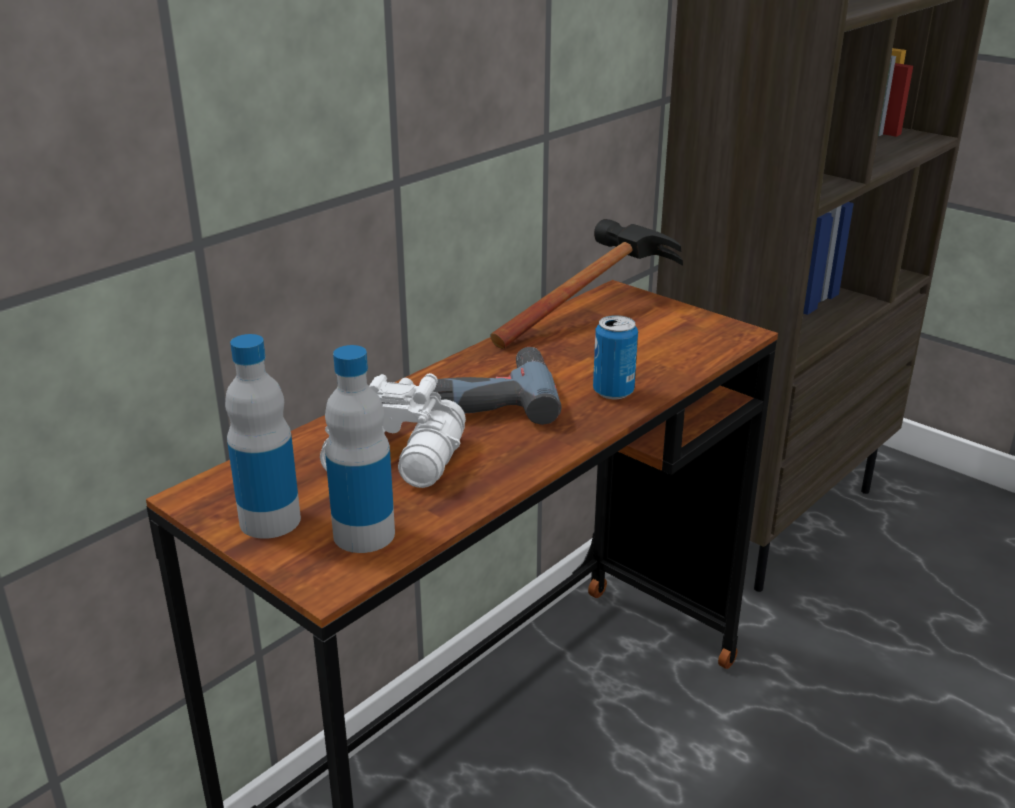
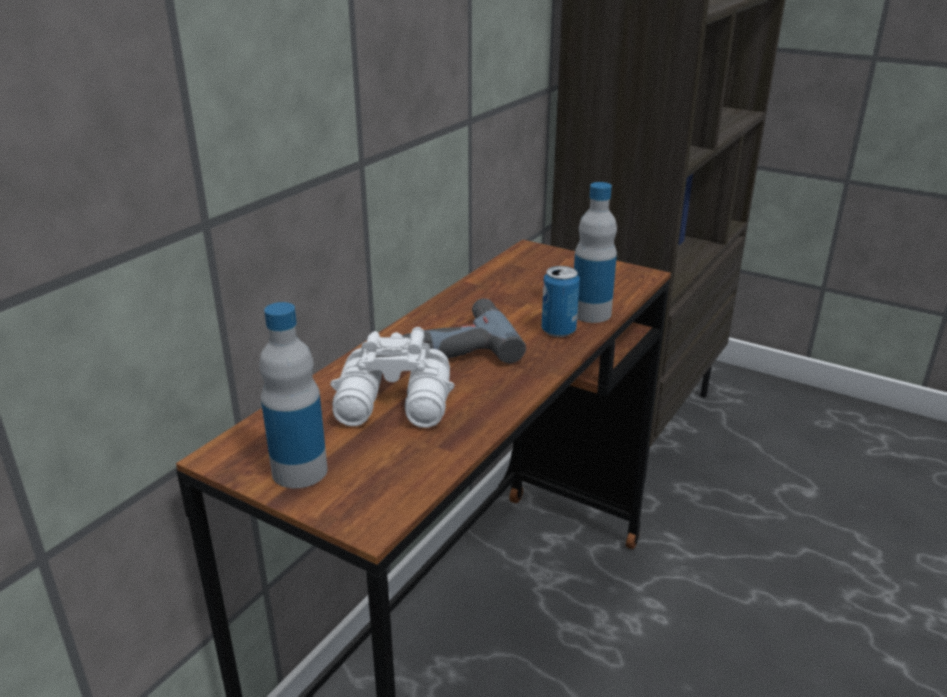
camera: 10 degrees left, 0 degrees up
bottle [325,345,395,553] -> bottle moved to [574,182,617,323]
hammer [490,219,683,348] -> none

